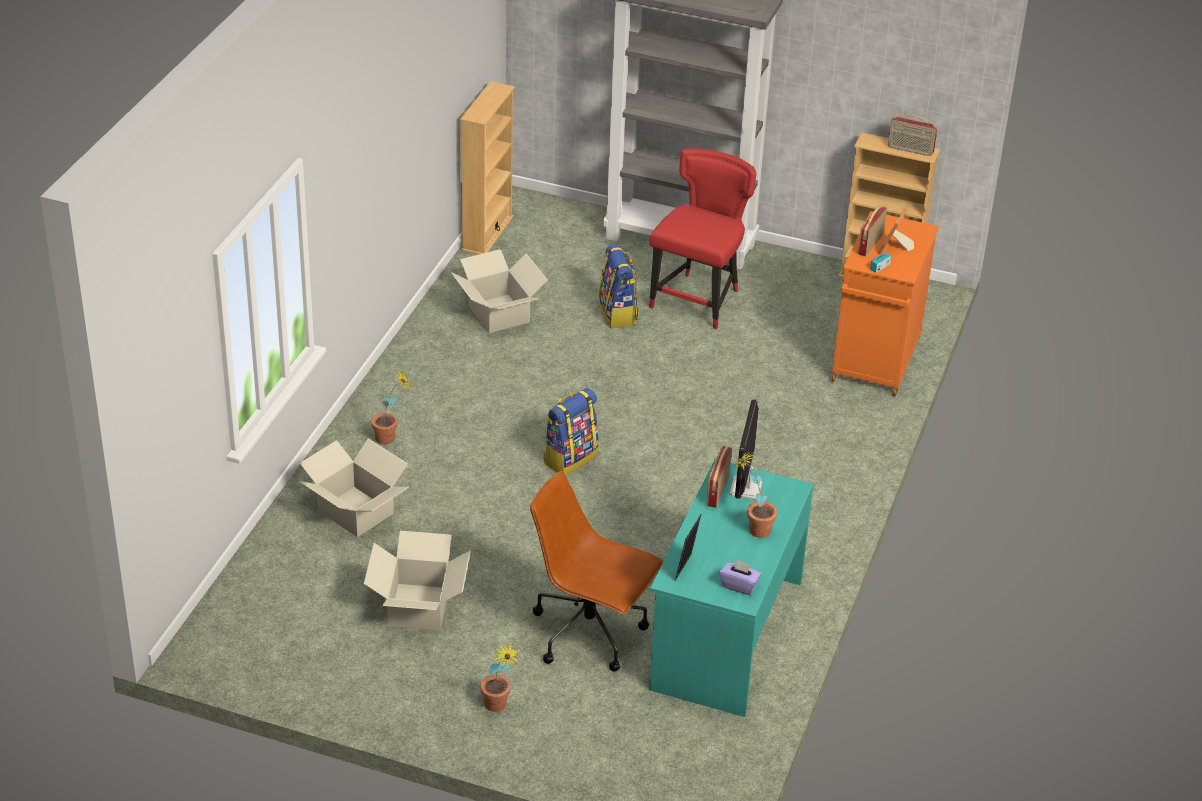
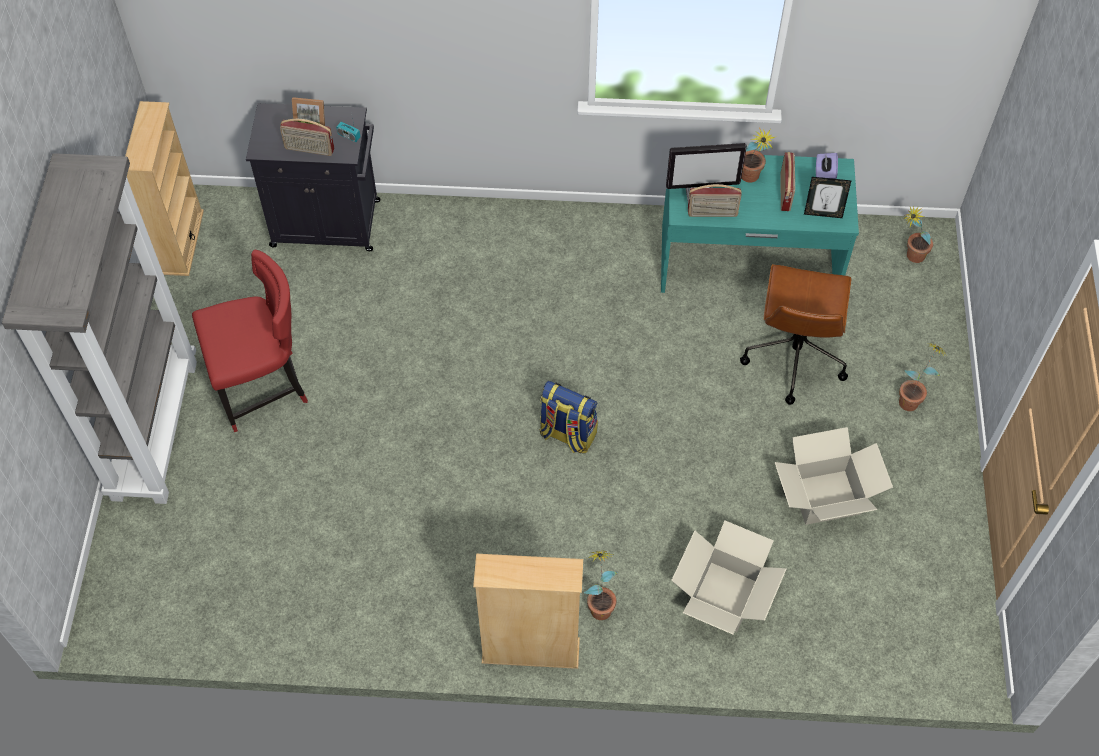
camera: 105 degrees left, 20 degrees up
cardboard box [451,249,548,333] -> none
beige bookcase [460,81,515,255] -> beige bookcase moved to [473,554,583,669]
backpack [598,244,639,328] -> none
red chair [649,148,756,329] -> red chair turned 150 degrees clockwise [192,250,308,432]
orange cabinet [832,211,939,397] -> black cabinet [246,103,380,251]
radio [888,114,938,156] -> radio moved to [780,152,795,211]
none -> potted plant [903,207,933,263]

